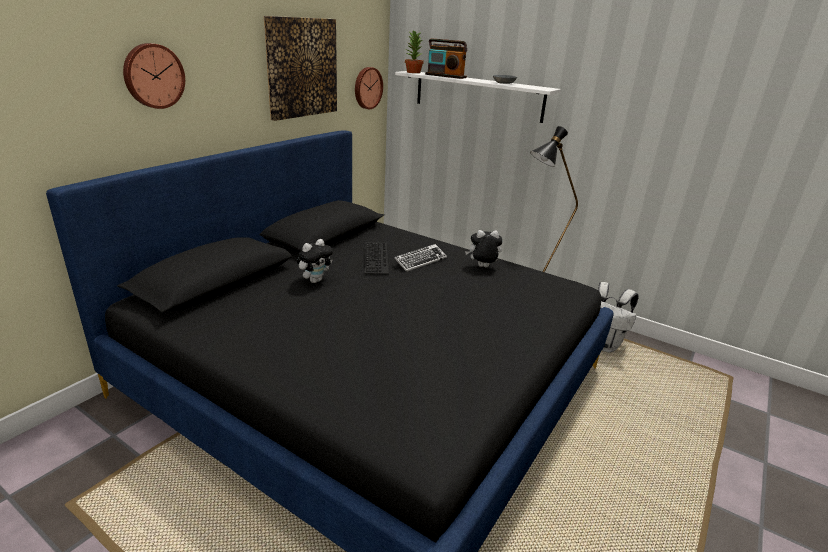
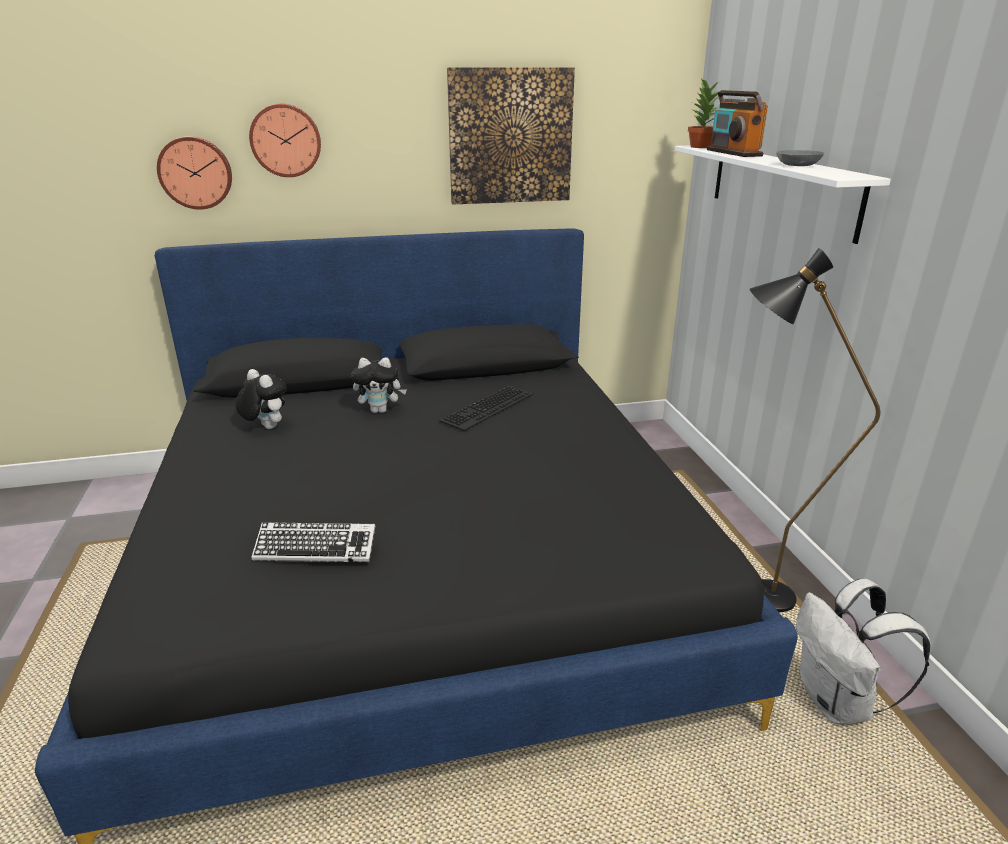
camera: 45 degrees right, 0 degrees up
wall clock [355,67,383,109] -> wall clock moved to [157,136,232,210]
keyboard [394,244,447,272] -> keyboard moved to [251,522,375,562]
plush toy [465,230,503,267] -> plush toy moved to [235,369,287,429]

